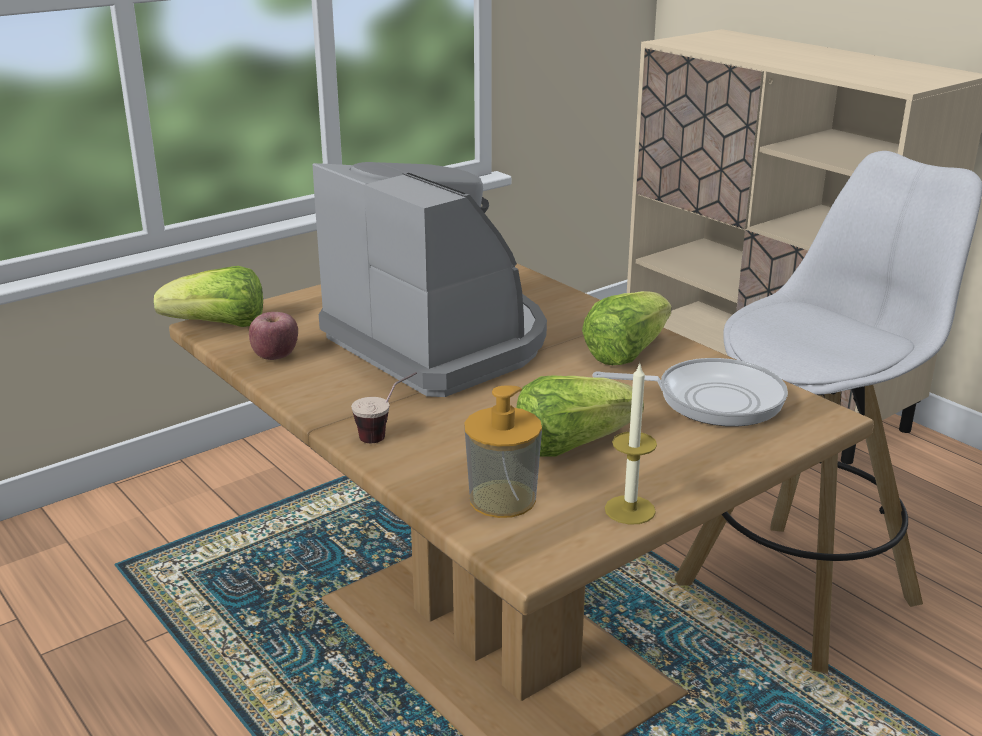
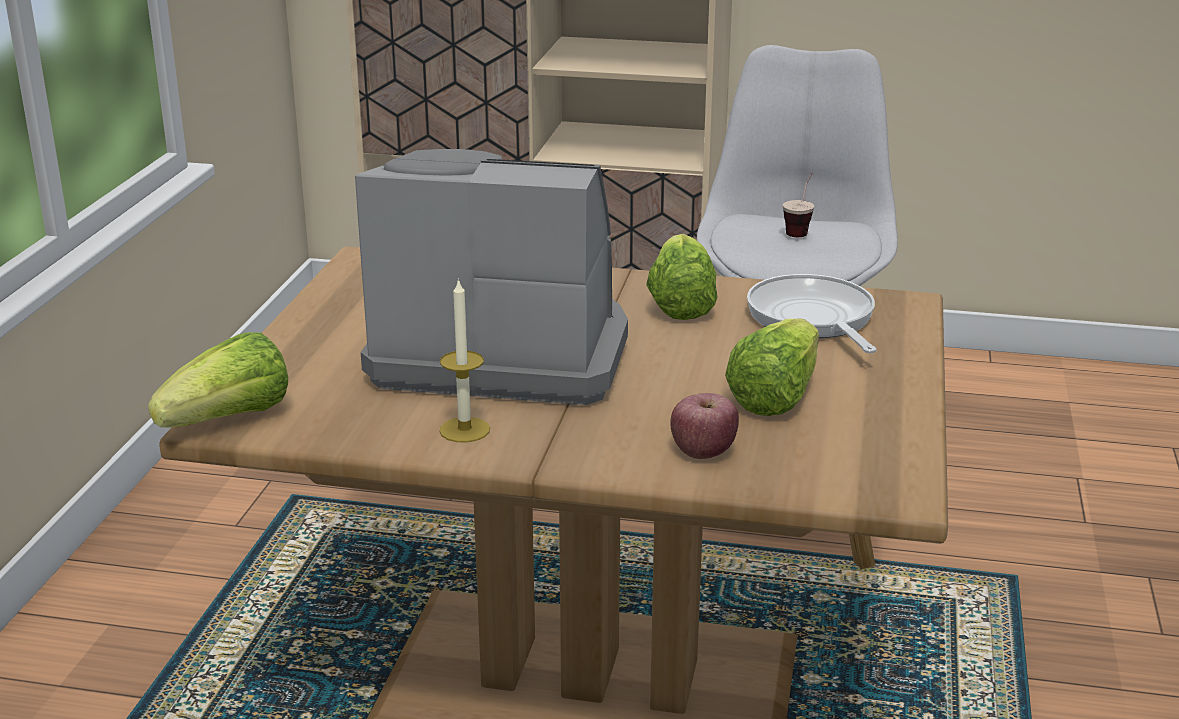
camera: 40 degrees left, 0 degrees up
apple [249,312,298,360] -> apple moved to [670,393,739,459]
cup [351,372,417,443] -> cup moved to [783,172,814,237]
soap dispenser [464,386,542,518] -> none
frying pan [593,358,788,427] -> frying pan turned 75 degrees counterclockwise [747,274,877,353]
candle [605,362,657,524] -> candle moved to [439,278,490,443]

